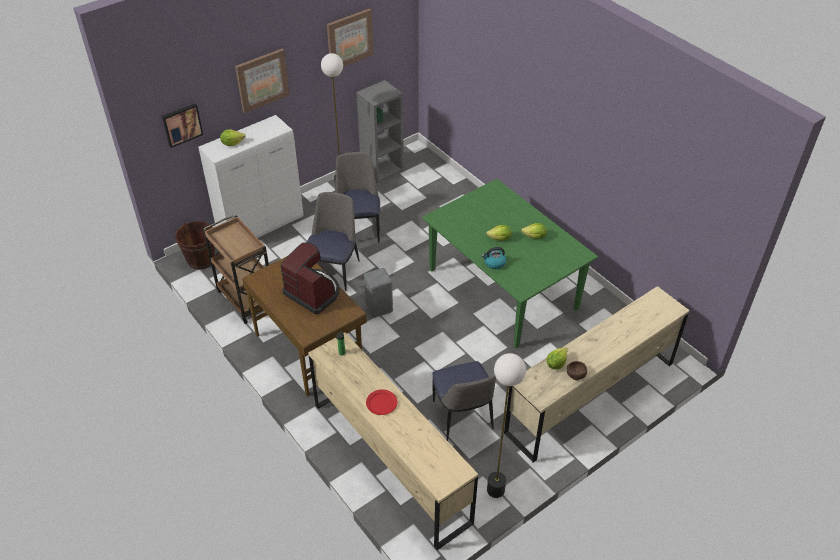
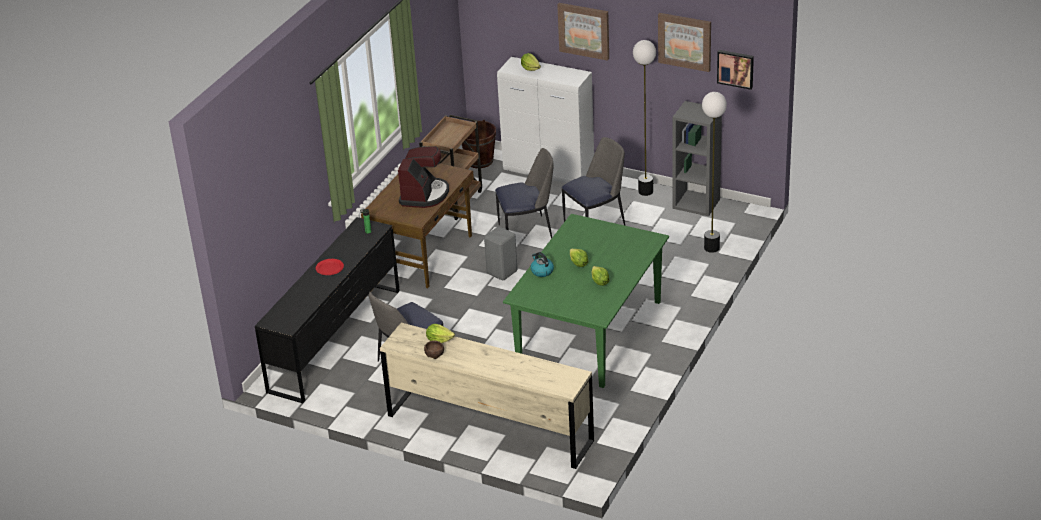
camera: 65 degrees right, 10 degrees down
picture [162,104,203,148] -> picture moved to [717,50,754,90]
beige dresser [308,332,478,551] -> black dresser [255,217,400,404]
floor lamp [487,353,526,498] -> floor lamp moved to [702,92,727,253]

